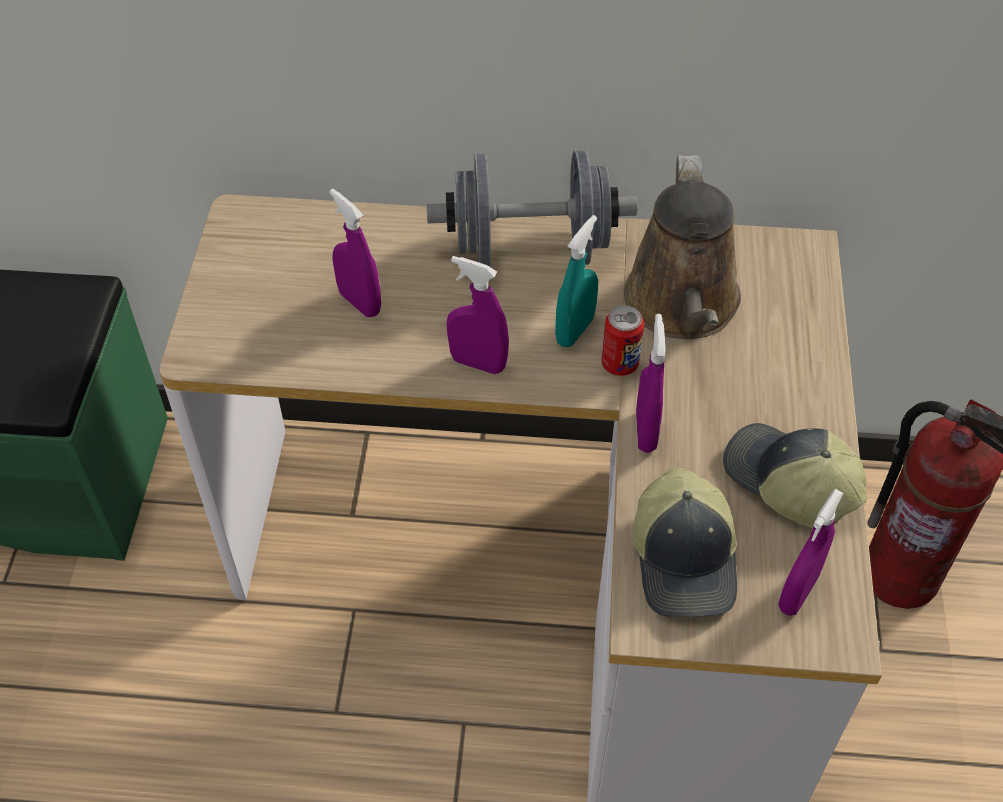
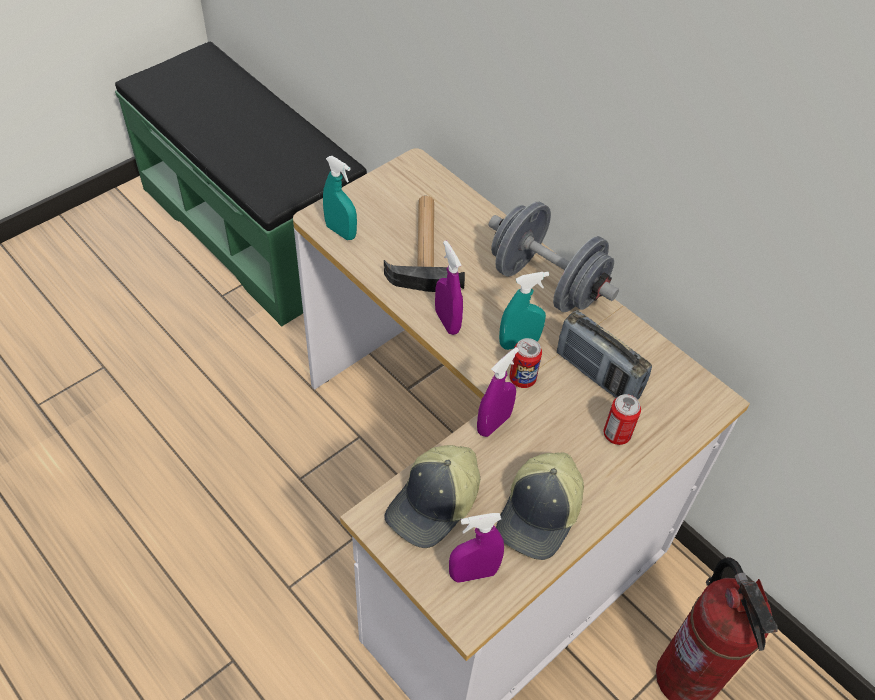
camera: 40 degrees right, 0 degrees up
purple spray bottle [329,189,381,317] -> hammer [384,196,465,292]
brown watering can [624,155,741,339] -> radio [557,310,652,399]
cap [723,423,867,529] -> cap turned 150 degrees counterclockwise [496,452,584,560]
none -> turquoise spray bottle [323,156,357,240]
none -> can [604,394,641,445]

